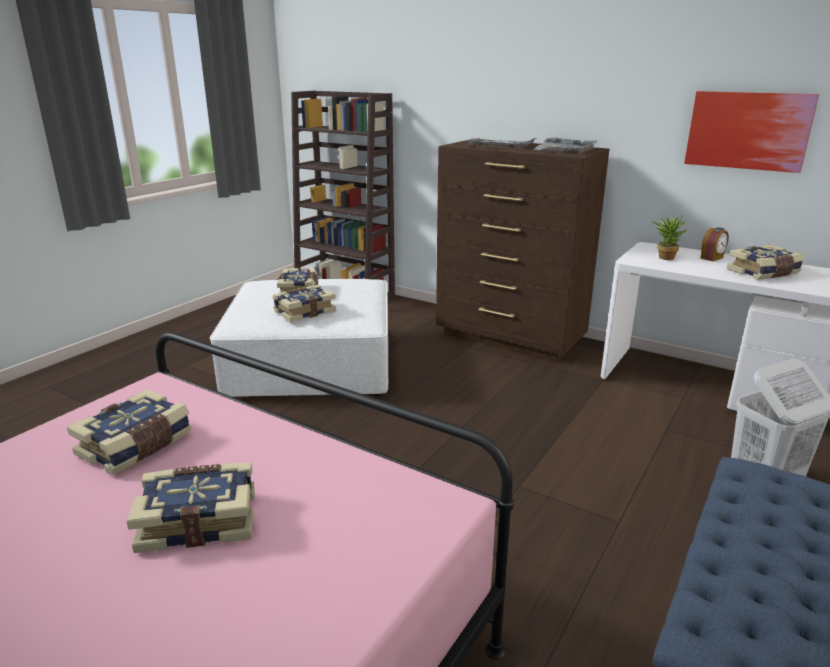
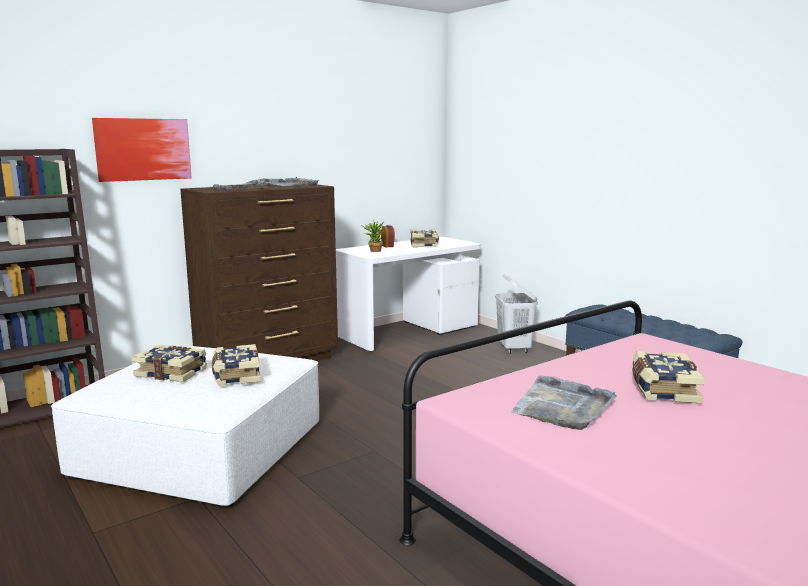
camera: 70 degrees left, 10 degrees down
book [67,389,192,475] -> grey tray [511,376,617,430]
picture [684,91,819,173] -> picture moved to [92,118,192,182]

